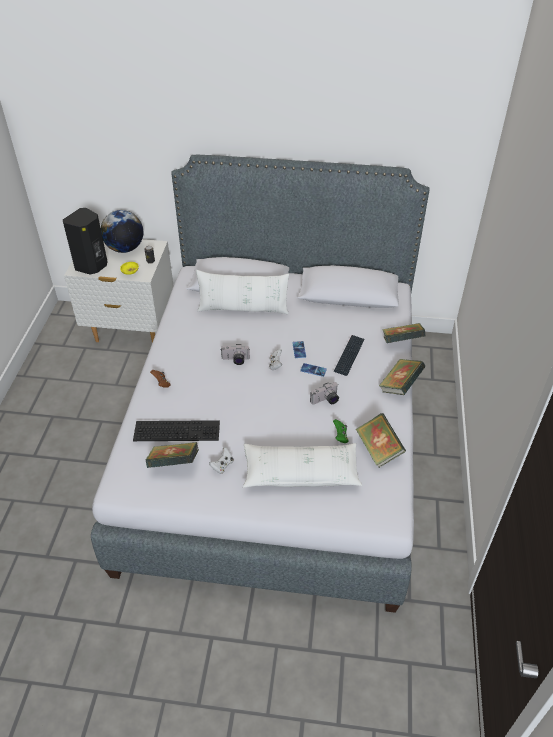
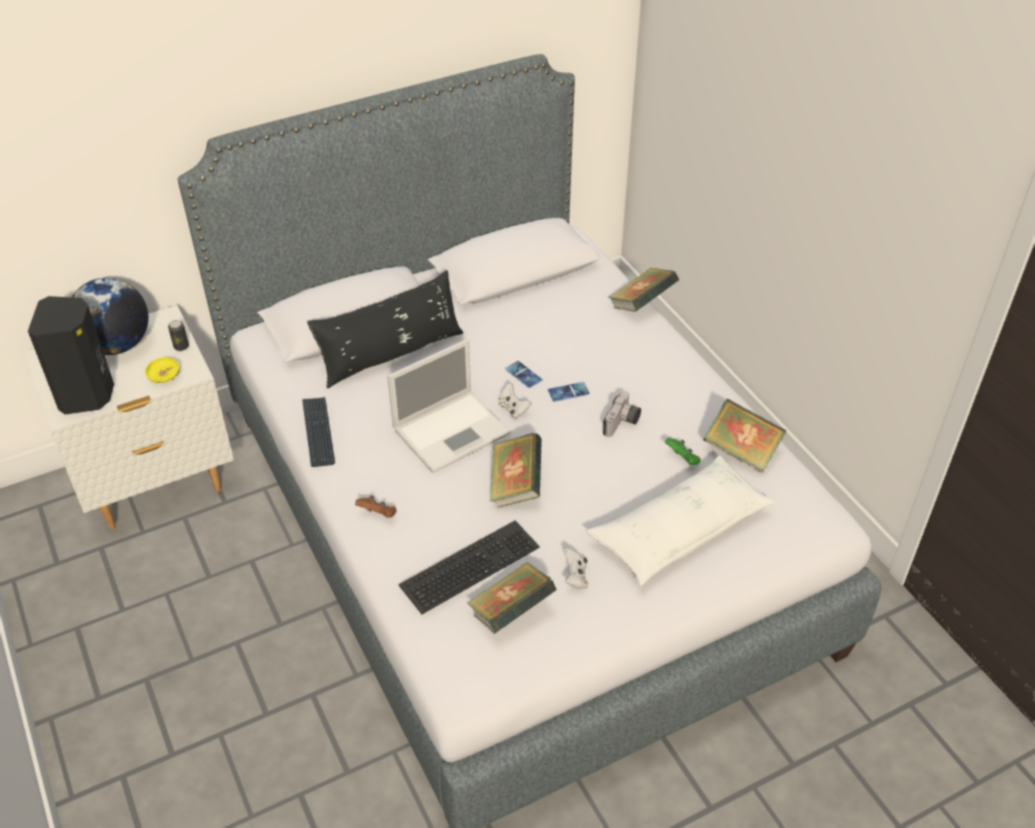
camera: 35 degrees left, 0 degrees up
white pillow [196,270,289,314] -> black pillow [307,270,463,389]
camera [221,344,250,365] -> laptop [387,339,511,473]
keyboard [334,335,365,376] -> keyboard moved to [302,397,335,467]
book [379,359,425,395] -> book moved to [490,432,542,508]

